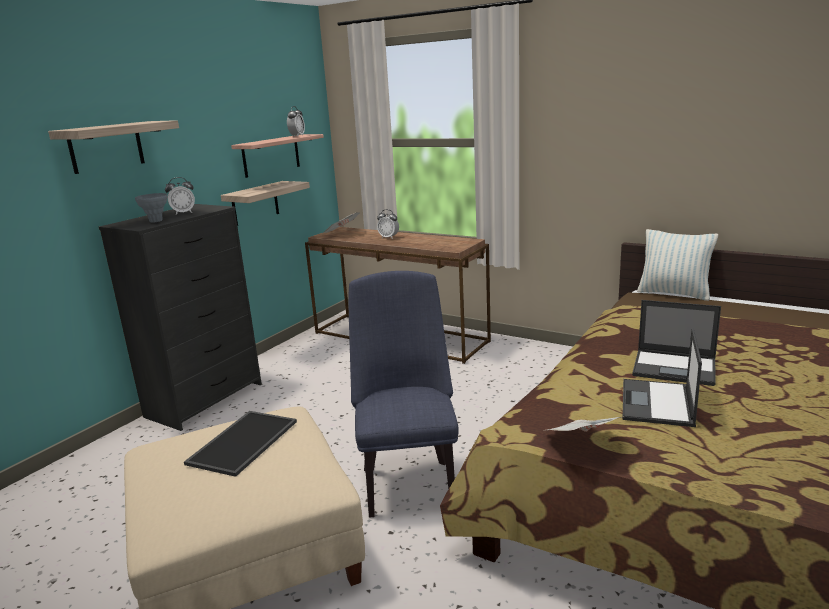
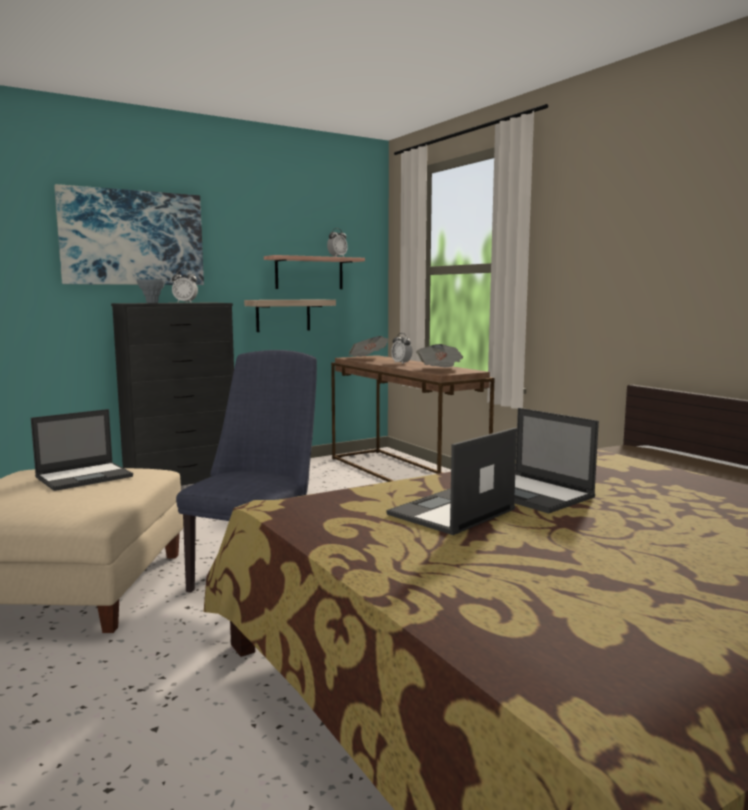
camera: 25 degrees right, 10 degrees down
shelf [48,120,179,174] -> picture [54,184,204,285]
tray [184,411,297,477] -> laptop [31,409,133,491]
newspaper [544,417,622,432] -> newspaper moved to [416,344,463,367]
pillow [637,229,718,301] -> none

